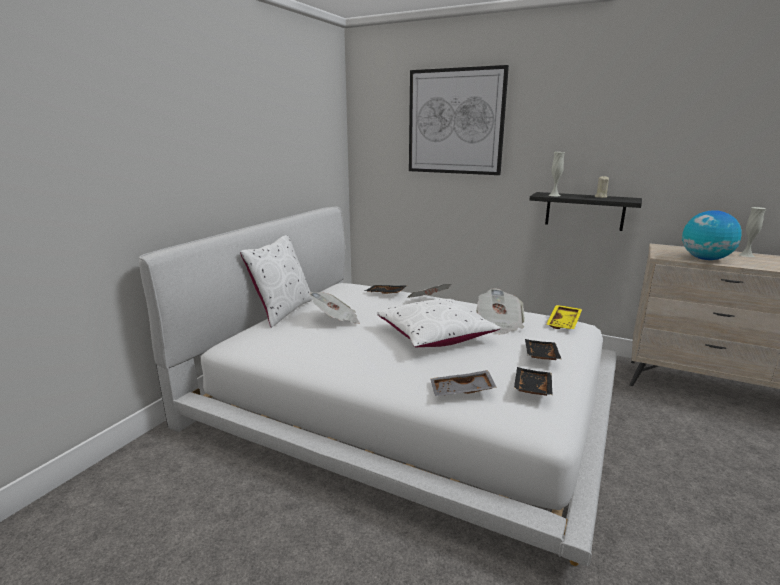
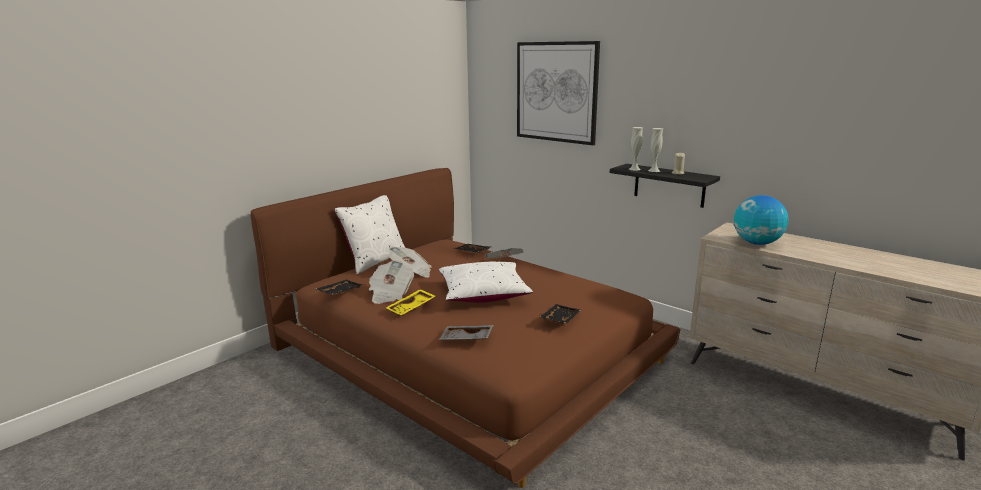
camera: 15 degrees right, 0 degrees up
white bed [139,207,617,567] -> brown bed [250,168,680,488]
newspaper [476,289,525,335] -> newspaper moved to [369,260,414,304]
black tray [514,367,553,396] -> black tray moved to [316,280,362,296]
yellow tray [546,305,582,329] -> yellow tray moved to [386,289,435,315]
white vase [738,207,766,257] -> white vase moved to [648,128,663,172]

